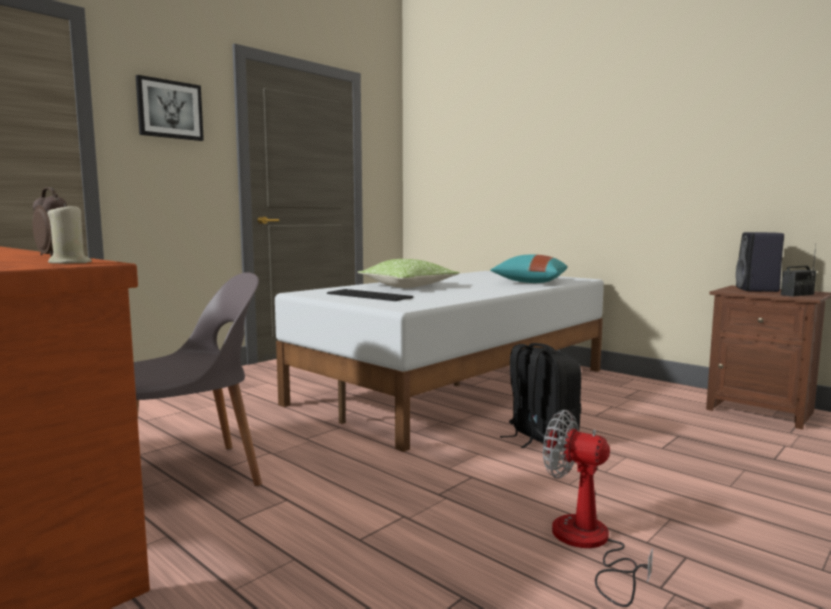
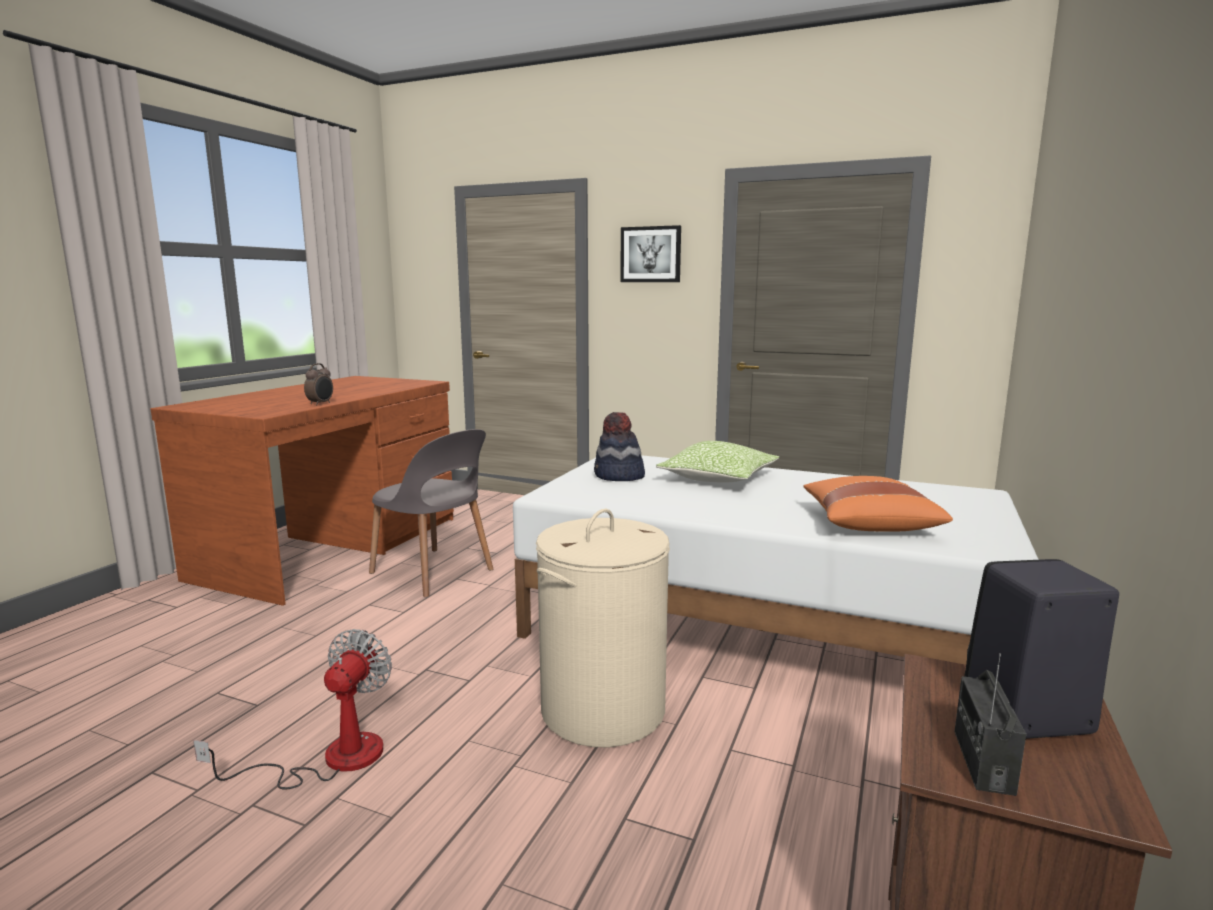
camera: 70 degrees right, 5 degrees up
beige candle [47,203,92,264] -> none
keyboard [327,289,413,301] -> hat [594,412,645,481]
turquoise pillow [490,254,567,283] -> orange pillow [803,476,953,532]
black backpack [500,343,581,448] -> beige laundry basket [536,509,670,747]
radio [781,244,816,297] -> radio turned 60 degrees clockwise [954,653,1026,796]

